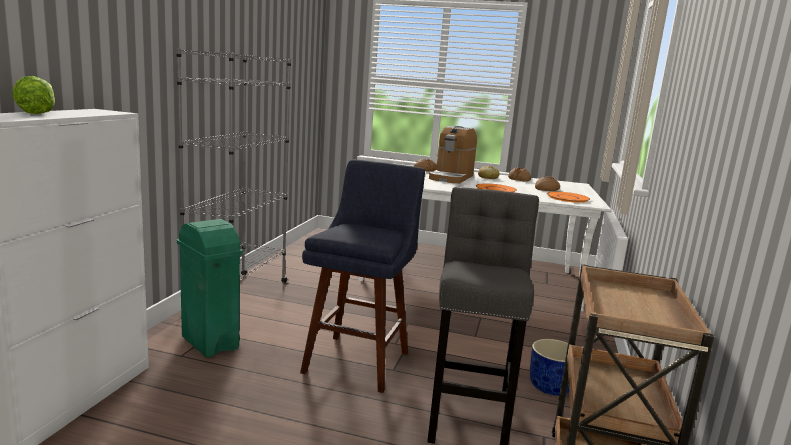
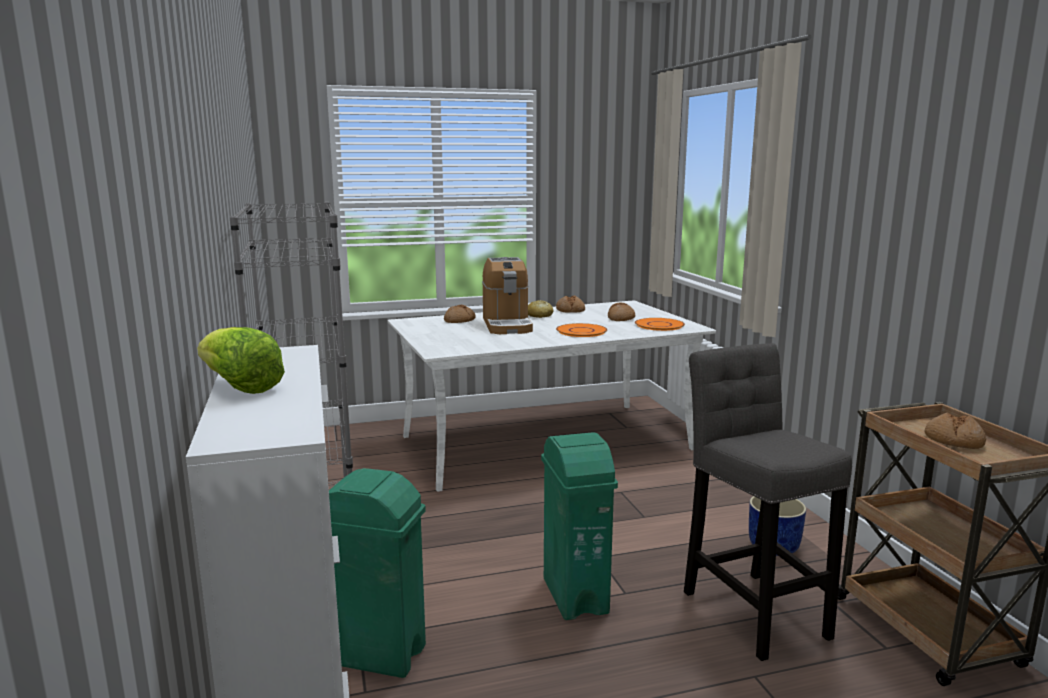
camera: 30 degrees left, 0 degrees up
blue stool [300,159,425,393] -> green trash can [541,433,618,620]
none -> bread [925,412,986,449]

